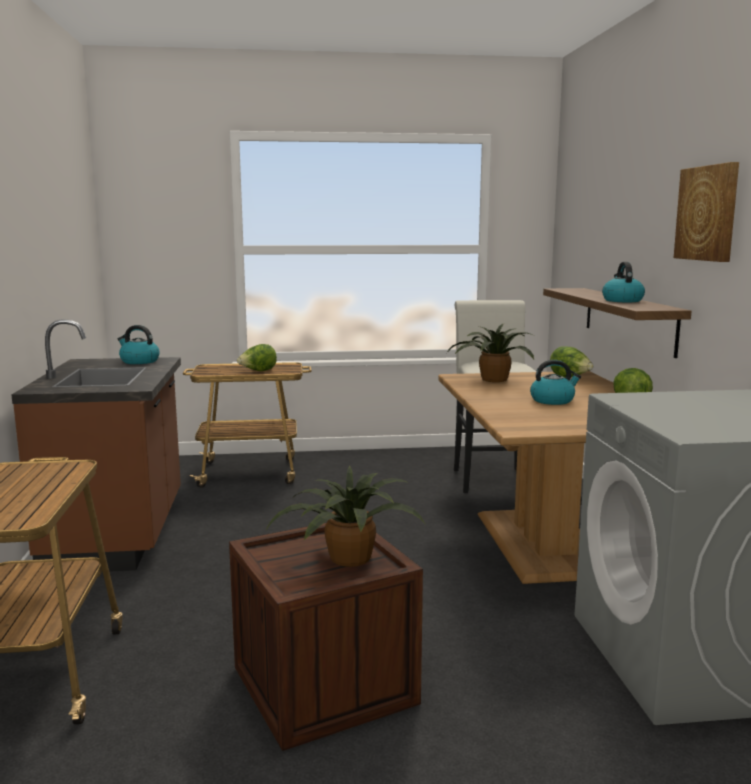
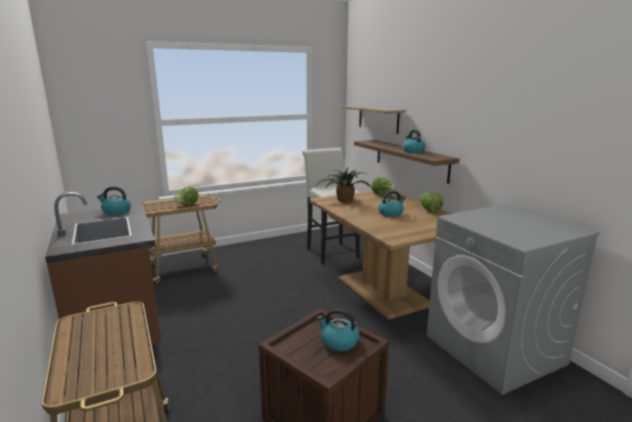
camera: 20 degrees left, 5 degrees up
potted plant [267,466,425,567] -> kettle [317,309,360,351]
picture [674,162,739,262] -> none
none -> shelf [341,105,405,134]

